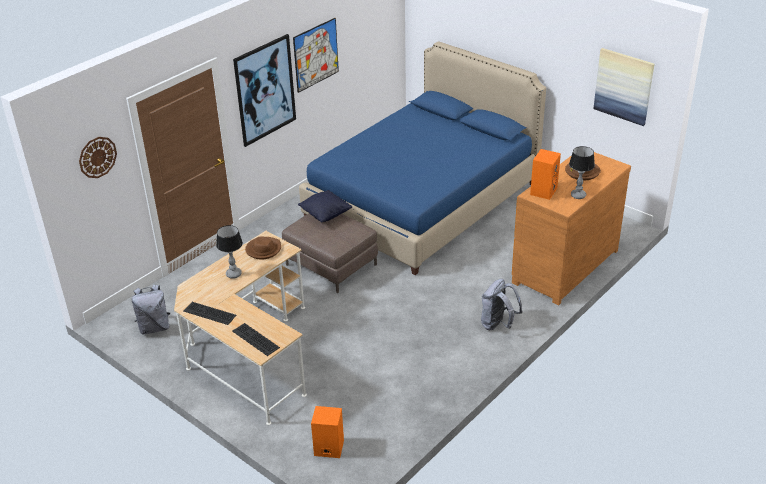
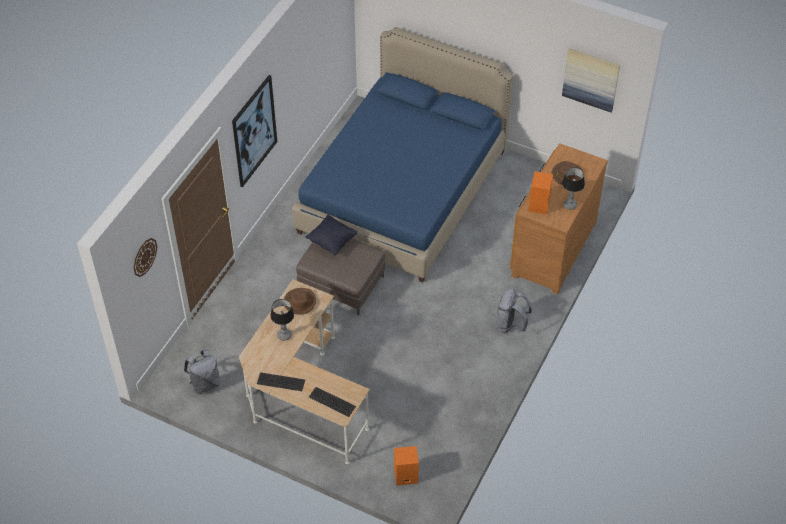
camera: 15 degrees left, 15 degrees up
picture [293,18,339,93] -> none

